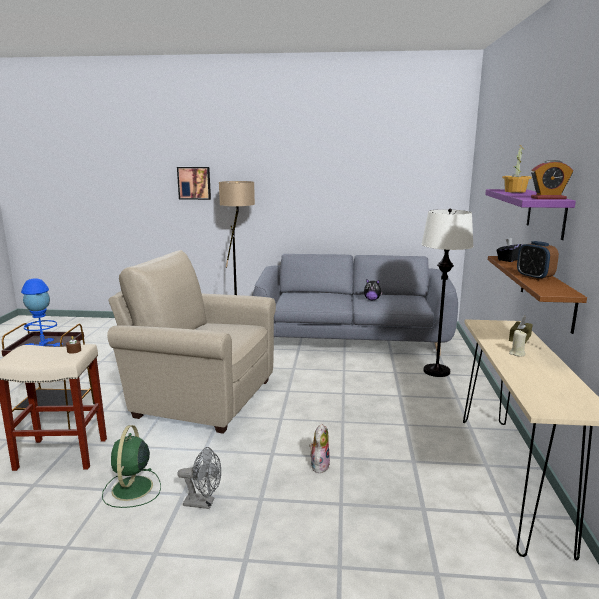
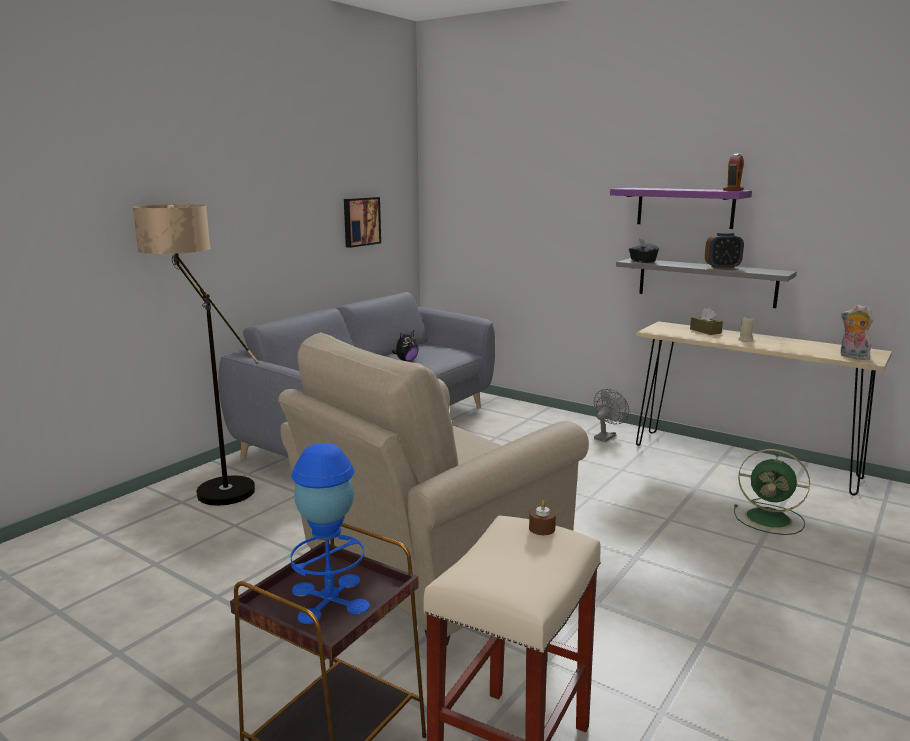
camera: 60 degrees left, 0 degrees up
green fan [102,425,161,508] -> green fan moved to [734,449,810,535]
picture [177,167,211,200] -> picture moved to [344,197,381,248]
grey fan [177,447,221,509] -> grey fan moved to [594,389,629,442]
plush toy [309,423,330,473] -> plush toy moved to [841,304,873,360]
white floor lamp [421,209,474,377] -> none
brown shelf [488,256,587,334] -> grey shelf [616,258,797,308]
potted plant [502,145,531,193] -> none

